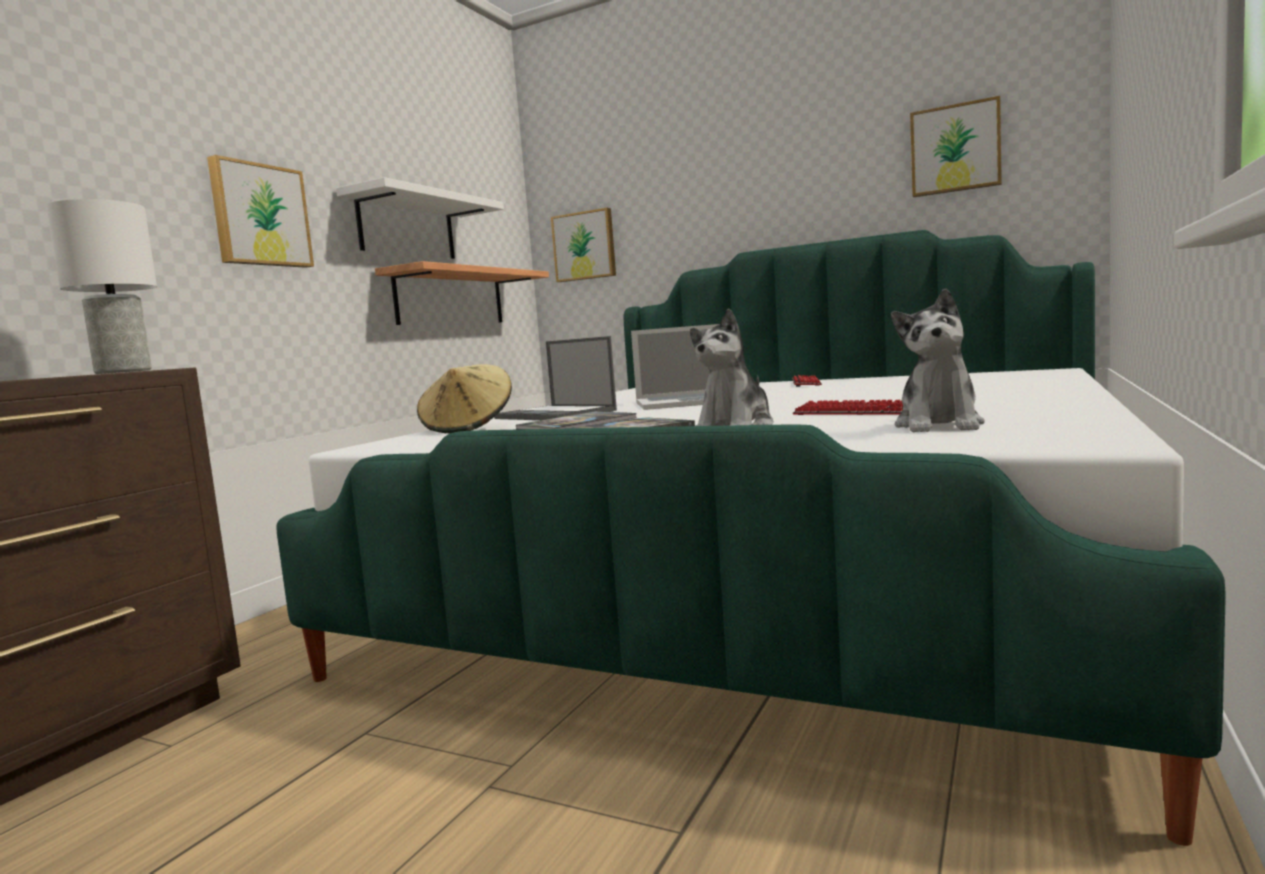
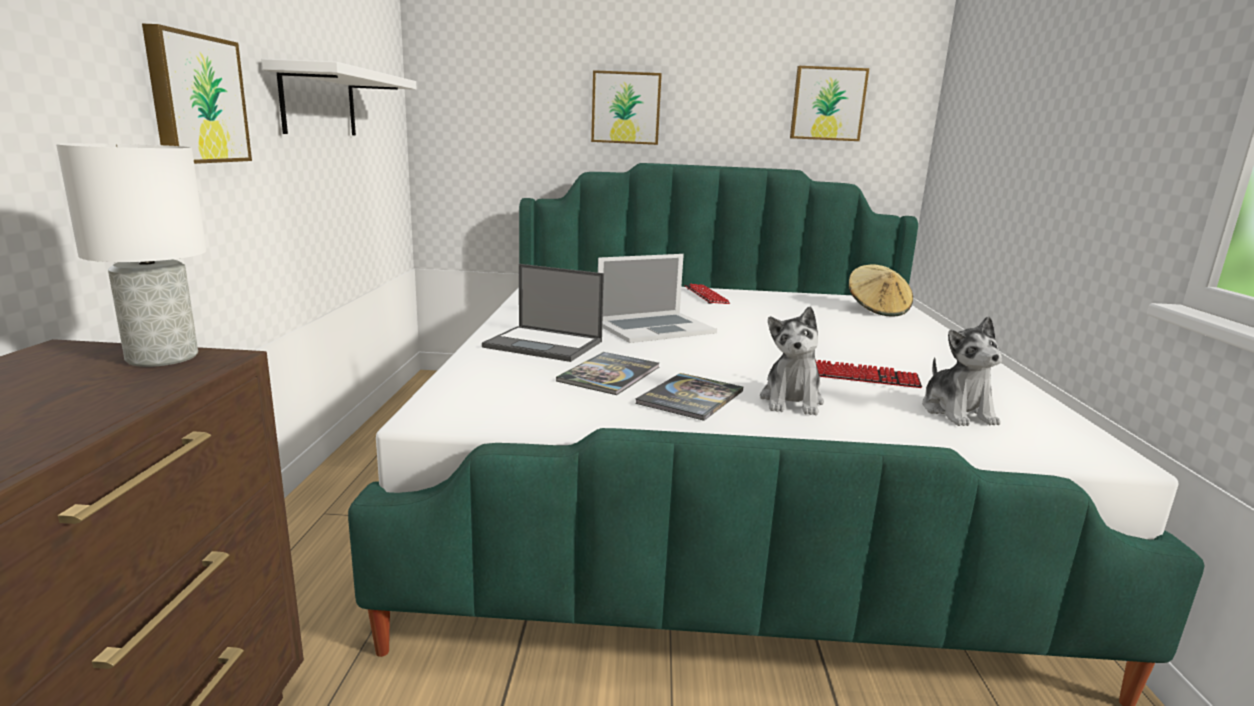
camera: 25 degrees left, 10 degrees up
shelf [375,261,549,325] -> none
beige hat [417,364,512,434] -> beige hat moved to [849,264,913,317]
picture [551,208,616,282] -> picture moved to [591,70,662,145]

